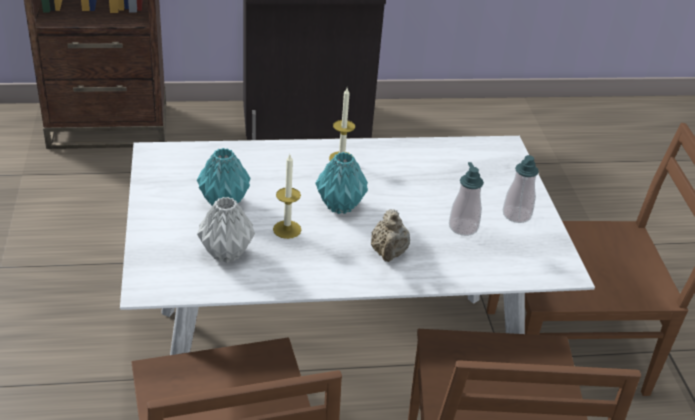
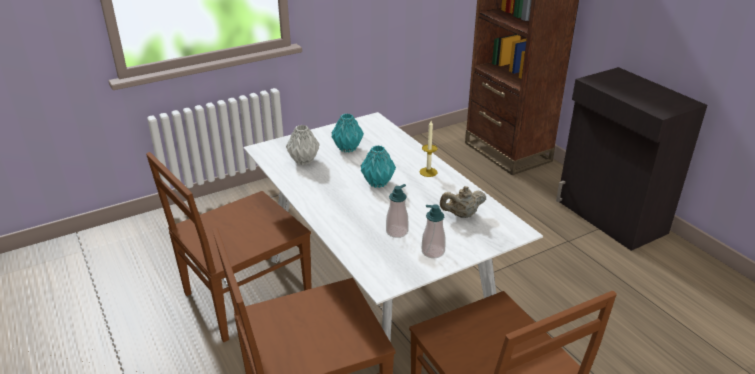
camera: 70 degrees right, 5 degrees down
candle [273,154,301,239] -> none
beige teapot [371,209,410,262] -> beige teapot moved to [440,186,486,218]

